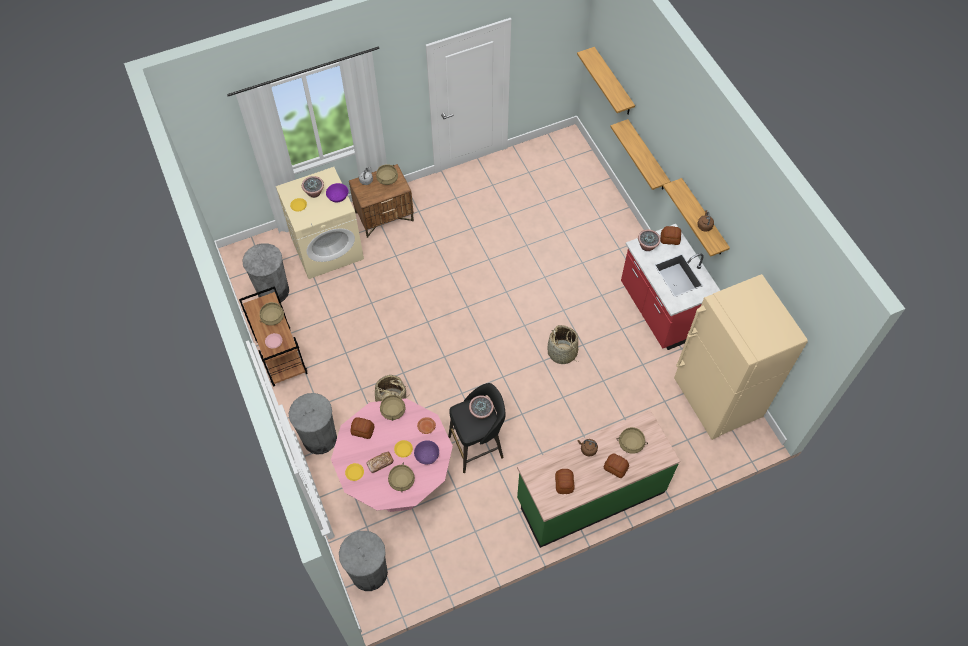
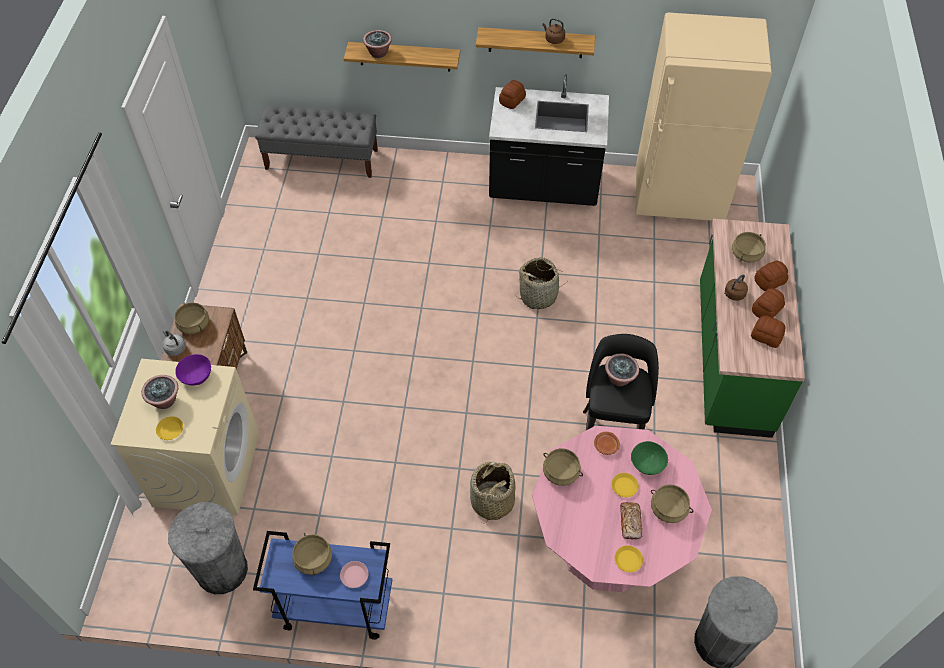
camera: 60 degrees left, 5 degrees down
brown cart [239,286,308,387] -> blue cart [253,531,392,640]
grey trash can [289,393,337,454] -> none
bread [350,417,374,439] -> bread moved to [752,288,785,318]
purple bowl [414,440,439,464] -> green bowl [631,441,668,475]
shelf [577,47,635,115] -> none
red counter [621,224,721,350] -> black counter [489,74,609,206]
potted plant [638,230,661,251] -> potted plant moved to [363,30,392,58]
none -> grey bench [255,106,378,178]

